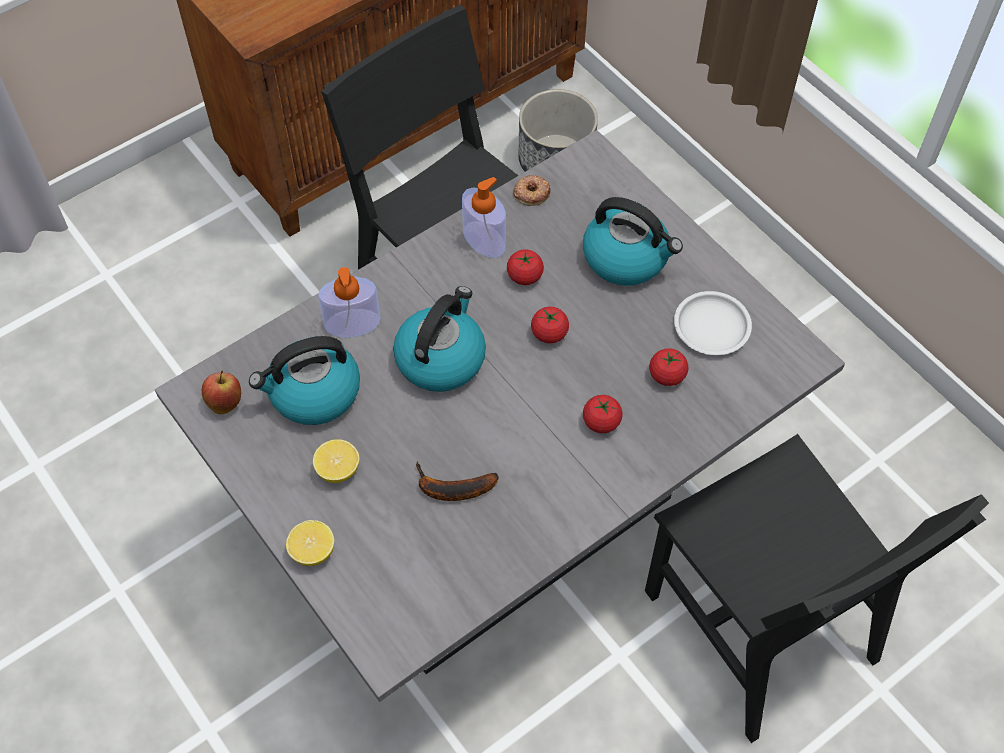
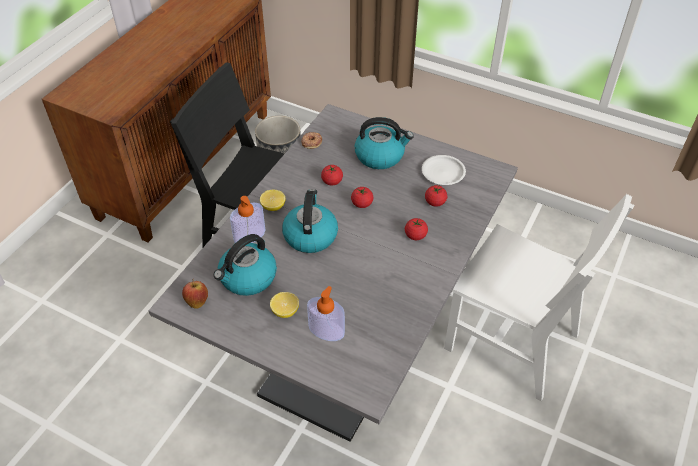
camera: 25 degrees left, 10 degrees down
lemon [286,520,334,566] -> lemon moved to [260,190,285,211]
banana [416,461,499,501] -> none
soap dispenser [462,177,506,258] -> soap dispenser moved to [307,286,345,341]
black chair [645,434,989,743] -> white chair [444,194,635,401]

